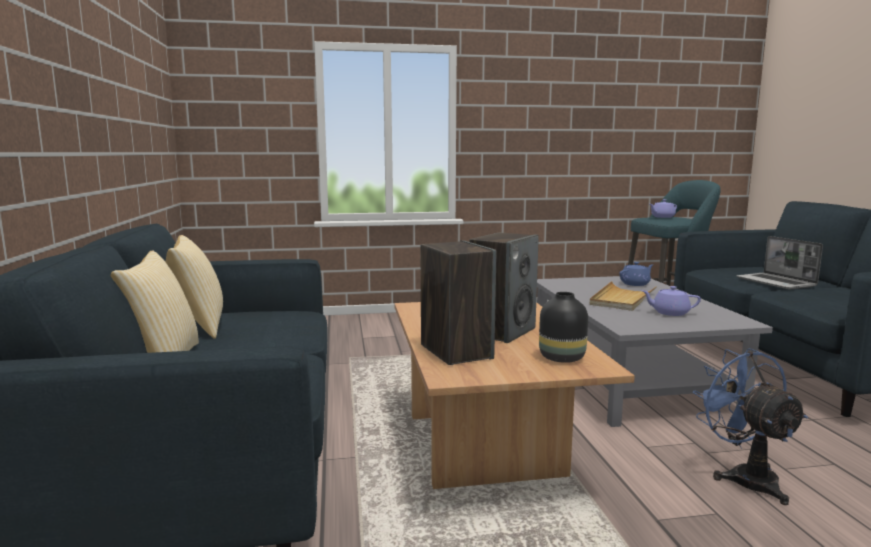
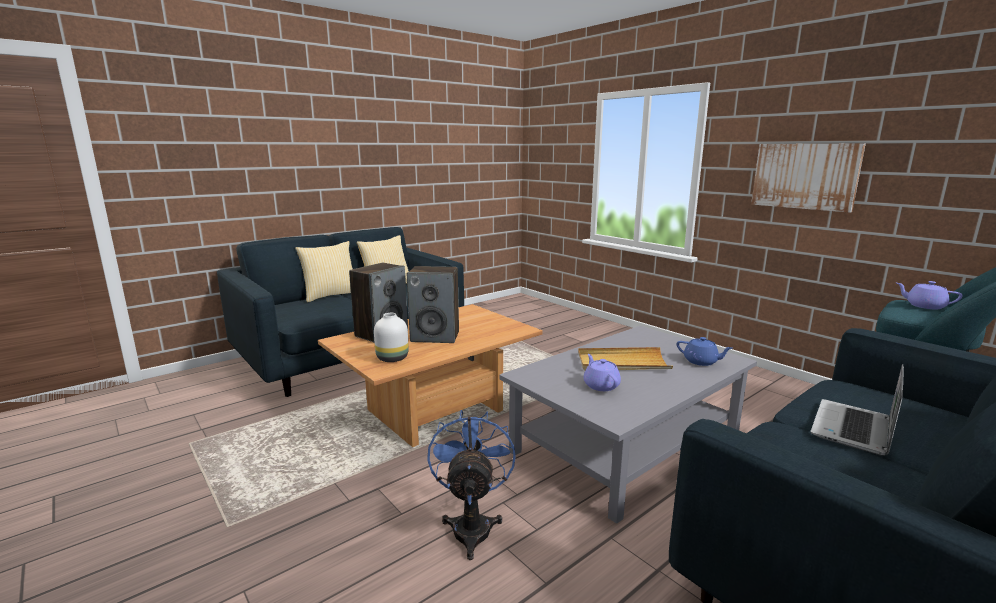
camera: 60 degrees right, 5 degrees up
black vase [539,292,588,363] -> white vase [374,313,409,362]
blue fan [693,348,808,505] -> blue fan turned 45 degrees counterclockwise [427,410,516,560]
none -> picture [751,143,866,213]

